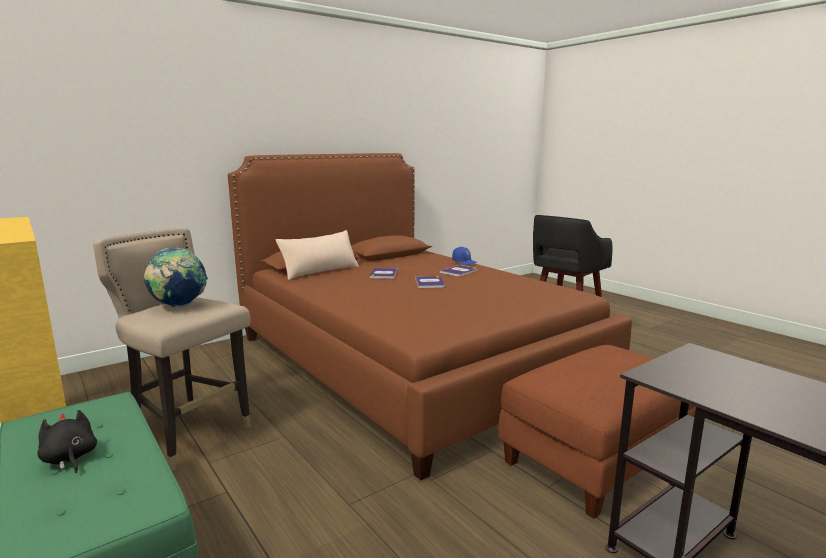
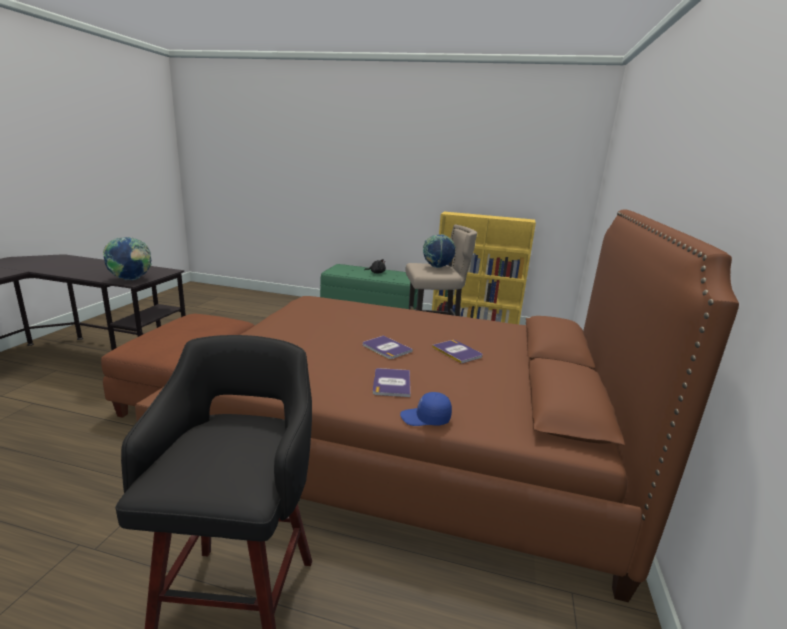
camera: 140 degrees right, 5 degrees up
beige pillow [276,230,359,280] -> none
none -> globe [103,237,151,280]

